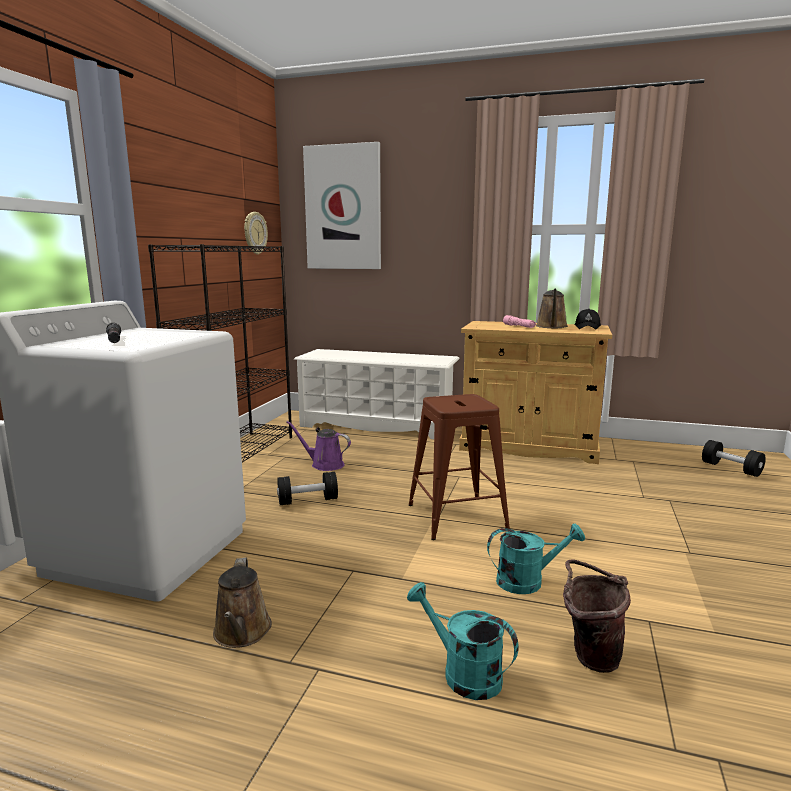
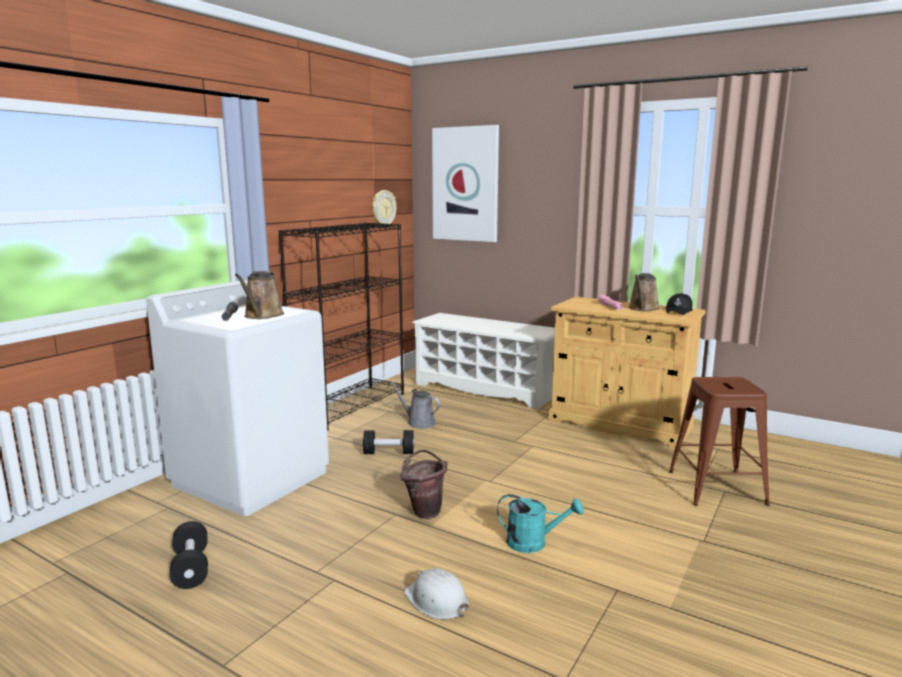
camera: 15 degrees right, 0 degrees up
brown watering can [213,557,272,648] -> brown watering can moved to [235,271,284,319]
purple watering can [286,421,351,471] -> grey watering can [390,380,441,428]
turquoise watering can [407,582,519,700] -> white hard hat [404,568,469,620]
brown stool [408,394,510,540] -> brown stool moved to [669,377,770,506]
brown bucket [563,560,631,673] -> brown bucket moved to [400,450,448,519]
black dumbbell [702,440,766,477] -> black dumbbell moved to [170,521,208,589]

